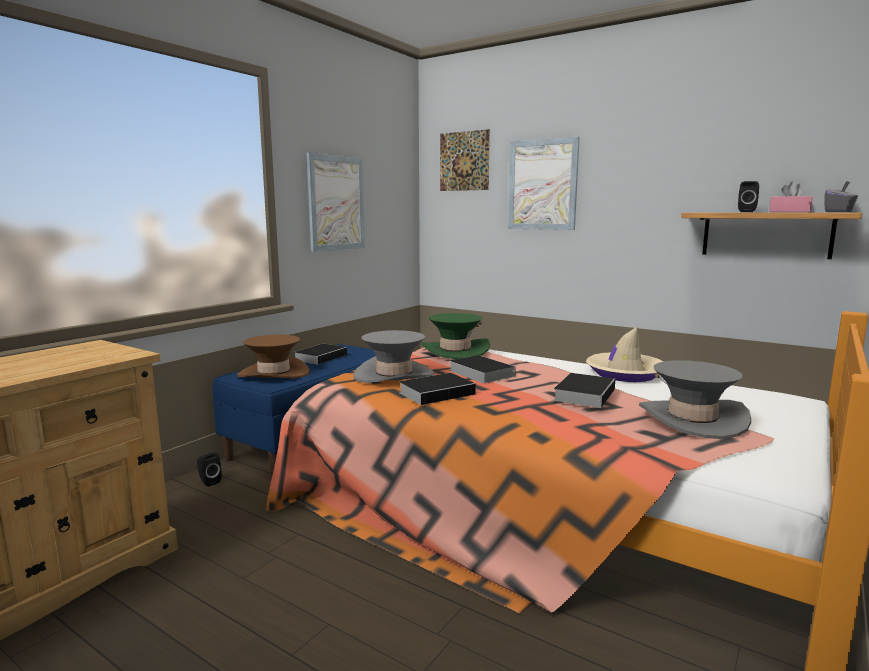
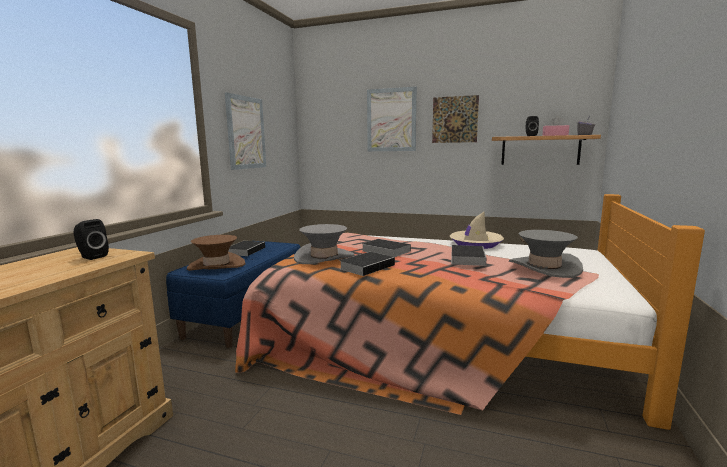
camera: 15 degrees left, 0 degrees up
black speaker [197,452,222,487] -> black speaker moved to [74,219,109,260]
green hat [421,313,490,359] -> none
picture [440,129,490,191] -> picture moved to [432,95,479,143]

